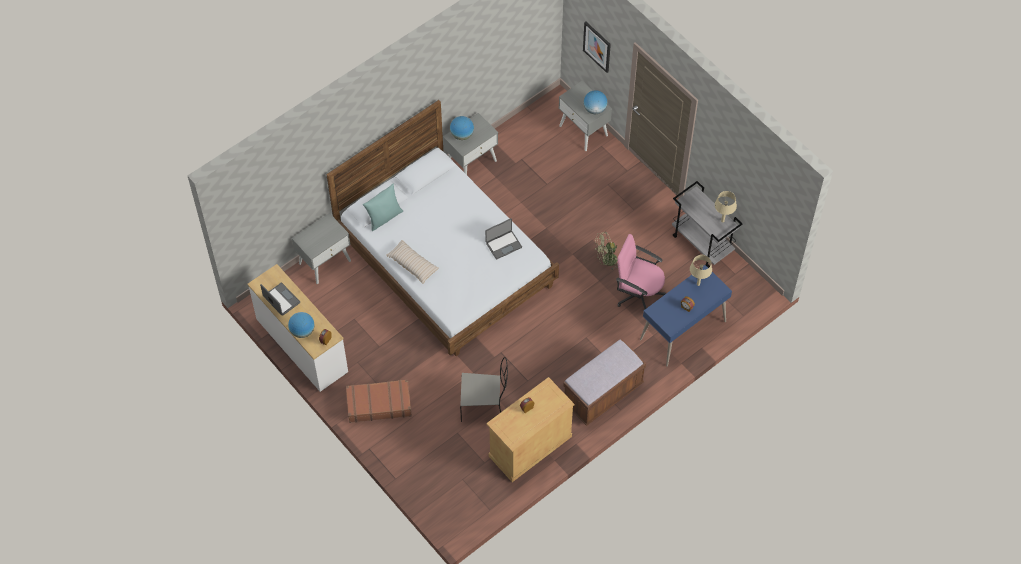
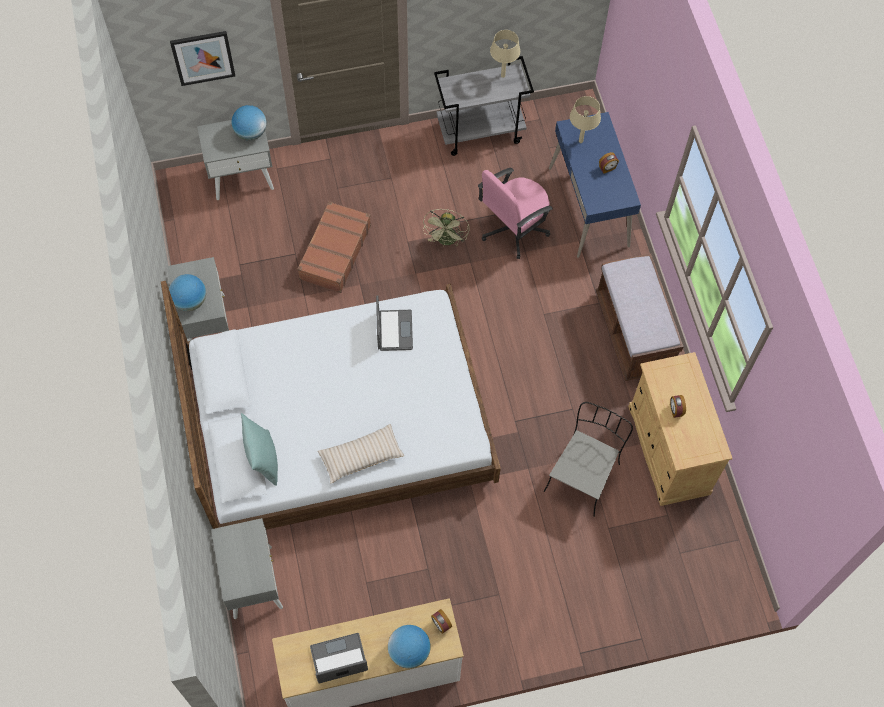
camera: 65 degrees left, 5 degrees up
brown suitcase [346,379,412,423] -> brown suitcase moved to [297,201,371,293]

